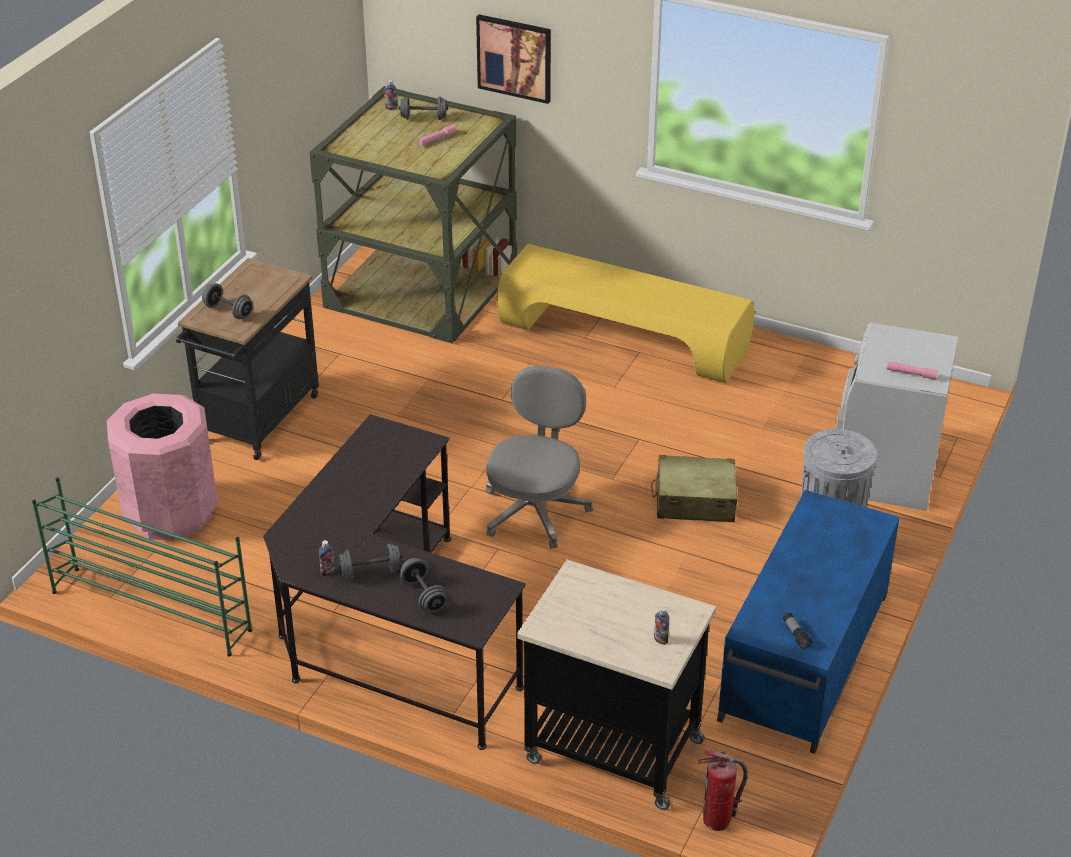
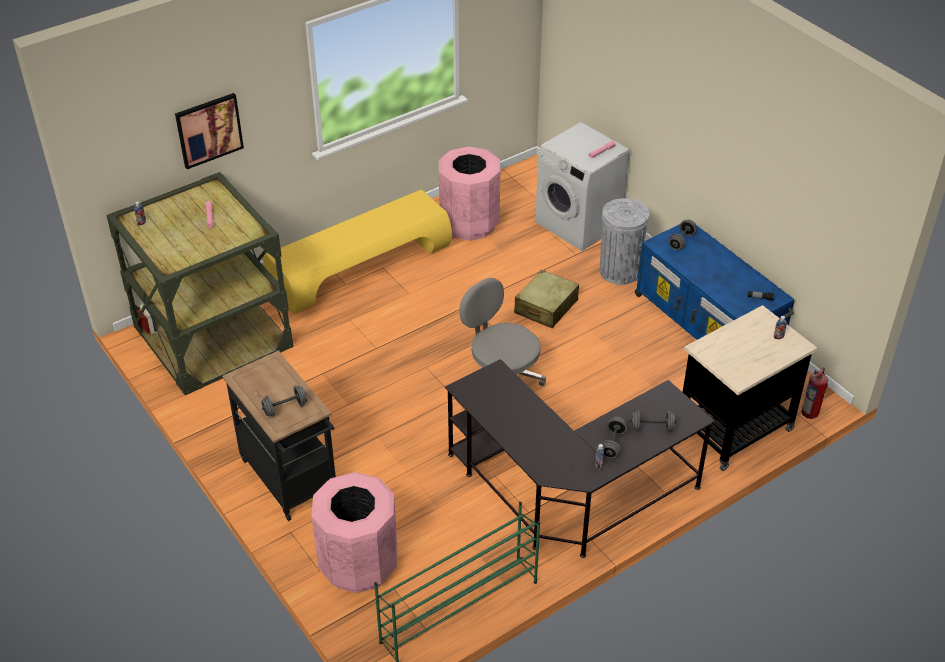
camera: 60 degrees left, 5 degrees up
grey dumbbell [399,96,448,120] -> grey dumbbell moved to [669,220,697,250]
none -> pink trash can [439,147,500,241]

